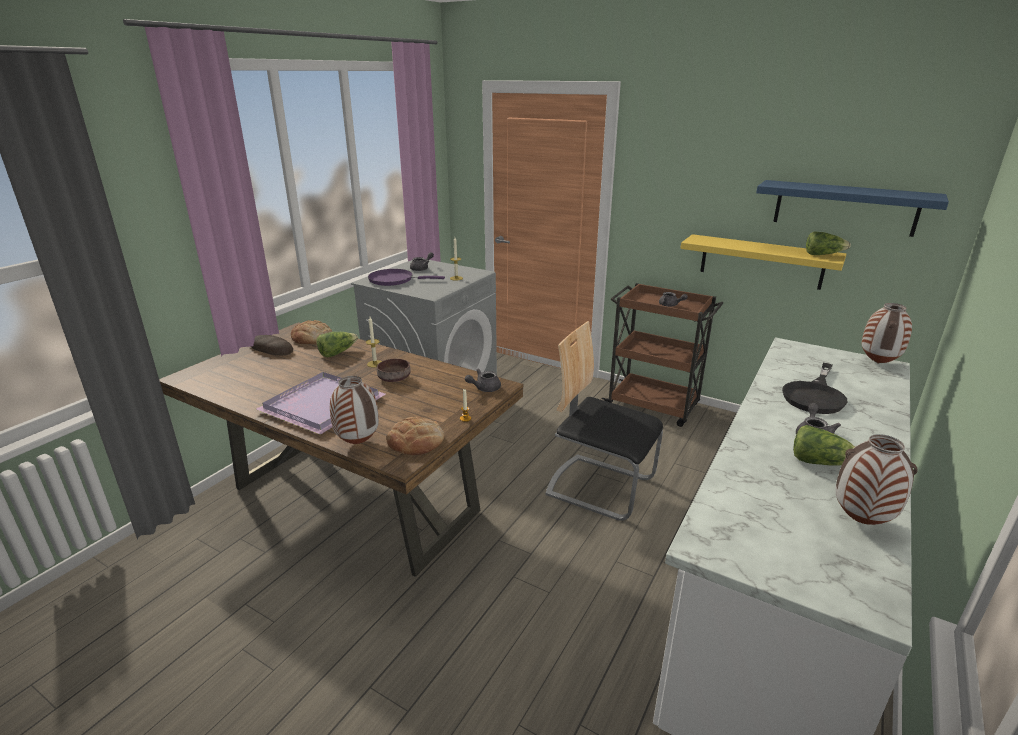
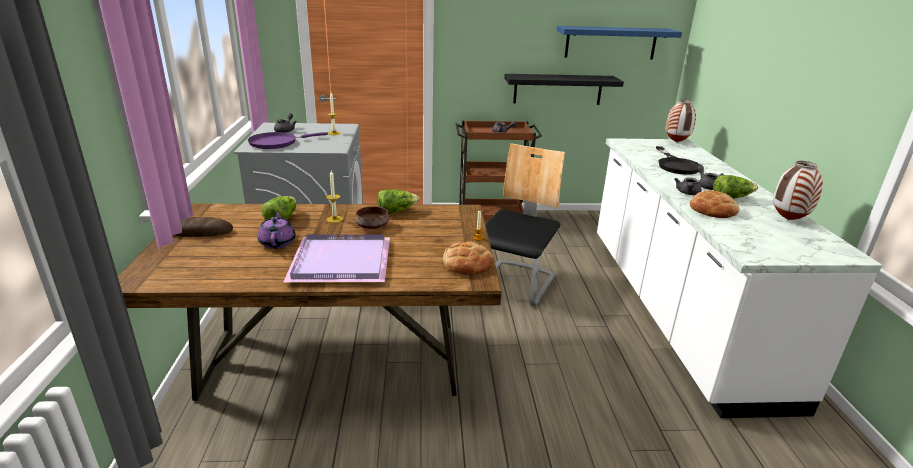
camera: 35 degrees left, 0 degrees up
bread [291,320,332,344] -> bread moved to [690,190,740,218]
vase [330,376,379,444] -> none
grey teapot [465,369,501,392] -> grey teapot moved to [674,177,702,195]
chair [545,321,663,521] -> chair turned 120 degrees clockwise [485,143,565,306]
yellow shelf [680,234,846,290] -> black shelf [504,74,624,105]
lettuce [806,231,851,255] -> lettuce moved to [377,189,419,214]
none -> purple teapot [258,211,296,249]

